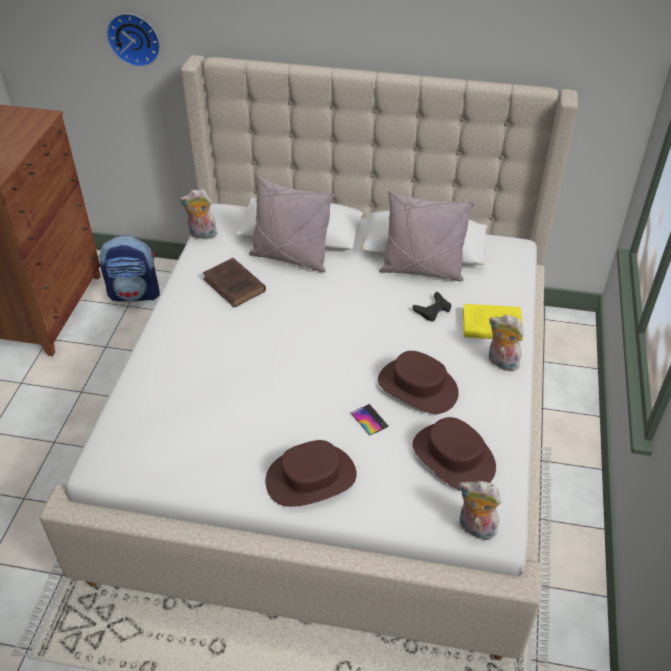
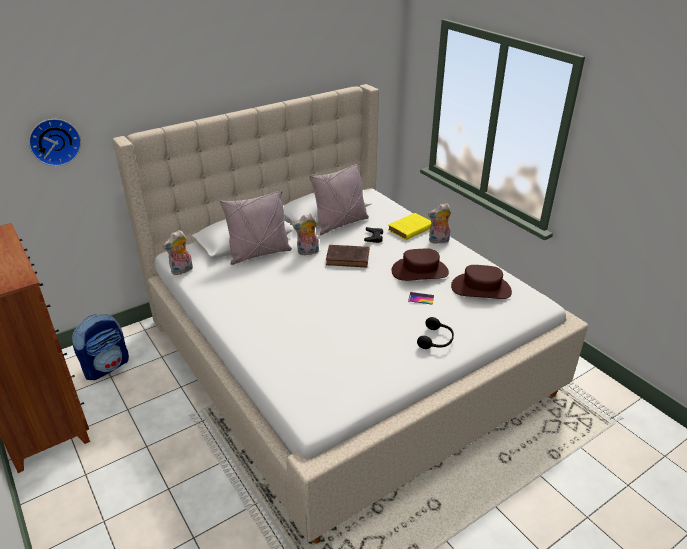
camera: 45 degrees left, 10 degrees down
brown book [203,258,266,308] -> brown book moved to [326,245,369,268]
brown hat [265,440,357,507] -> black headphones [417,317,454,349]
plush toy [459,481,502,542] -> plush toy moved to [292,213,319,256]

